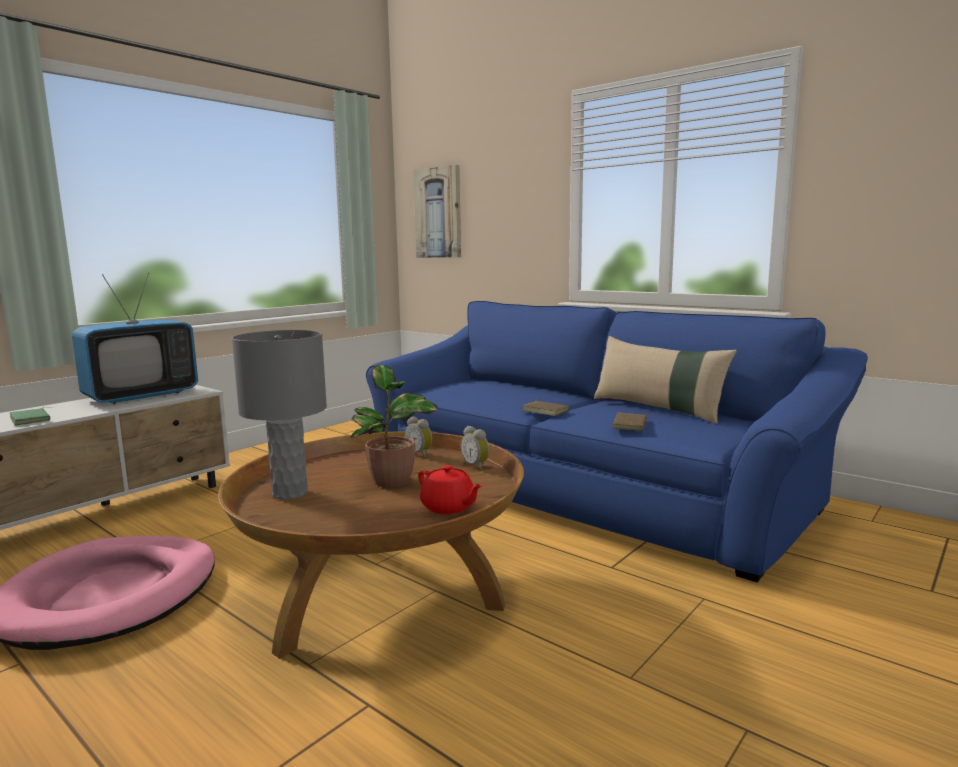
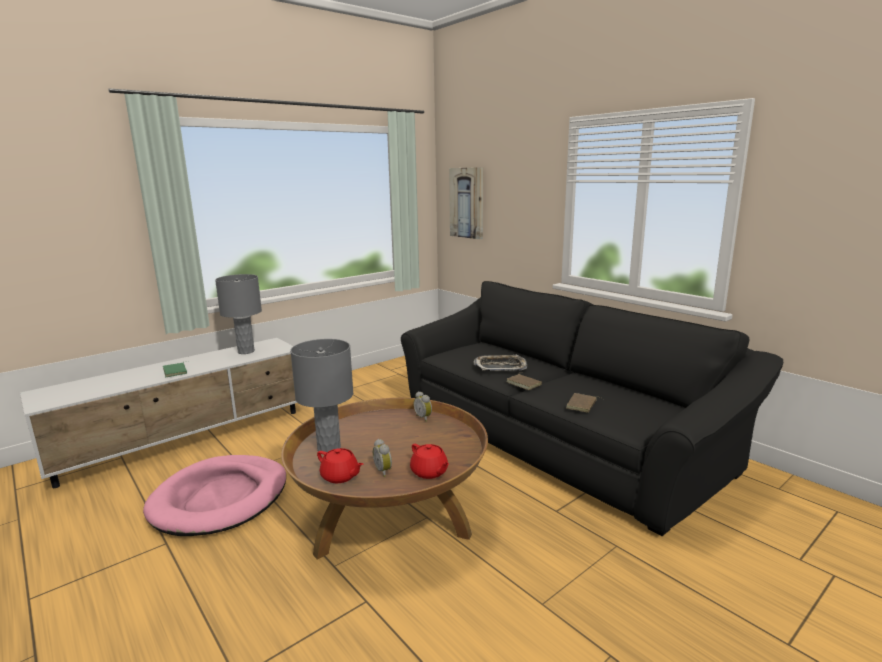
camera: 10 degrees right, 5 degrees up
television [72,273,198,404] -> grey table lamp [215,274,262,354]
potted plant [350,365,438,488] -> none
blue sofa [366,301,868,582] -> black sofa [401,281,783,536]
alarm clock [461,426,489,470] -> alarm clock moved to [373,439,392,477]
beige pillow [594,336,737,424] -> none
none -> red teapot [317,448,364,483]
none -> tray [473,355,527,371]

